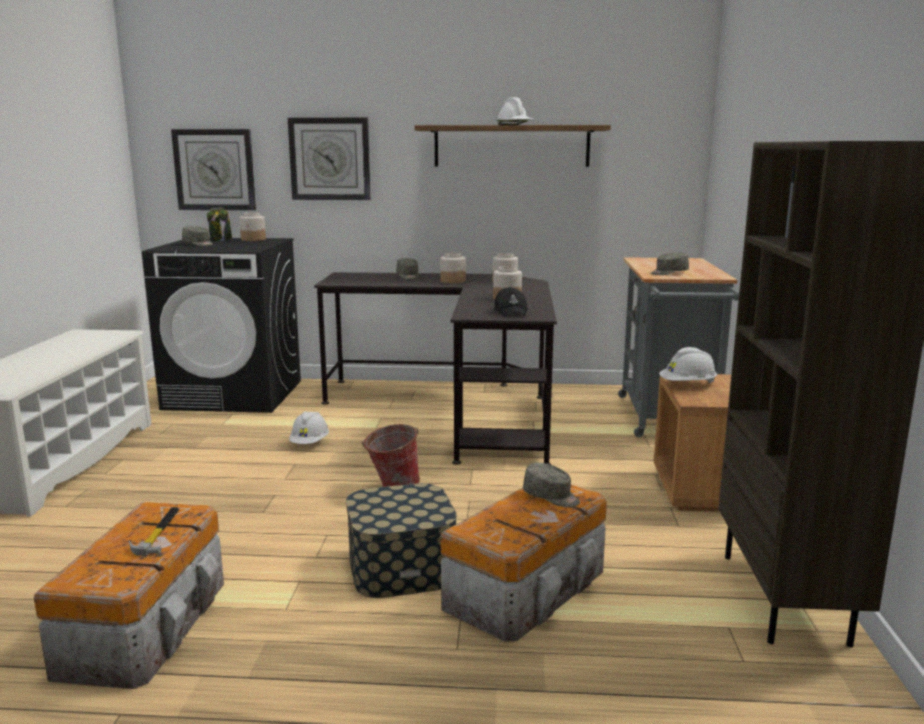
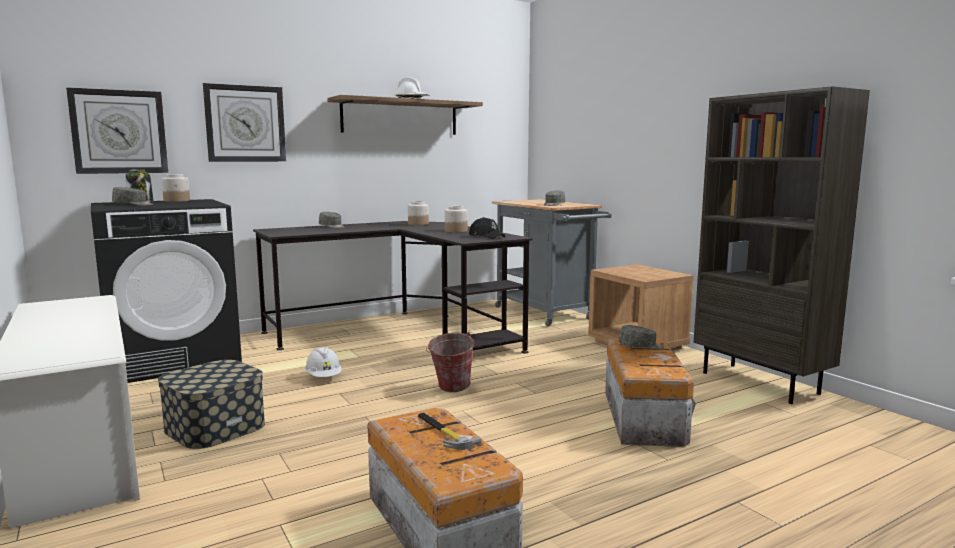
camera: 35 degrees left, 5 degrees down
storage box [346,483,457,598] -> storage box moved to [158,360,265,449]
jar [440,253,466,283] -> none
white hard hat [659,347,717,383] -> none

